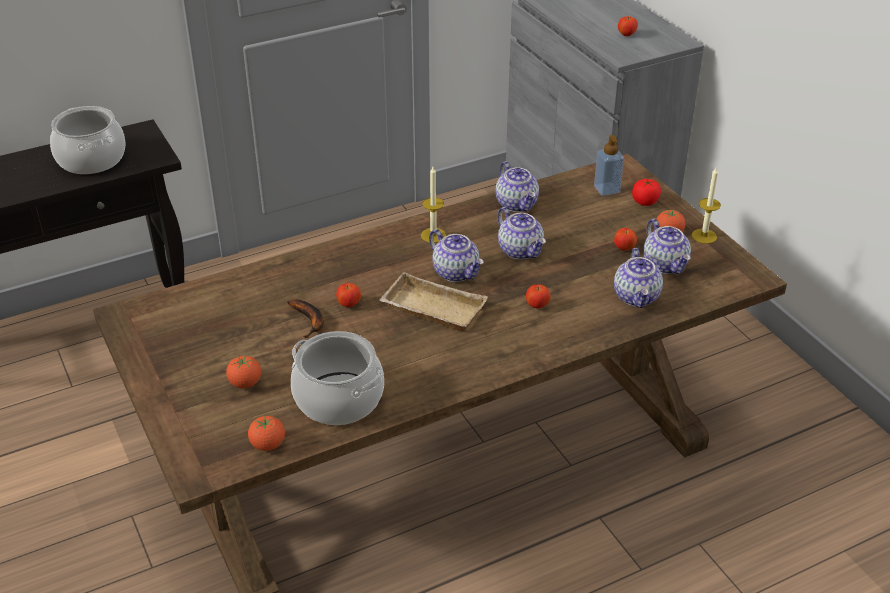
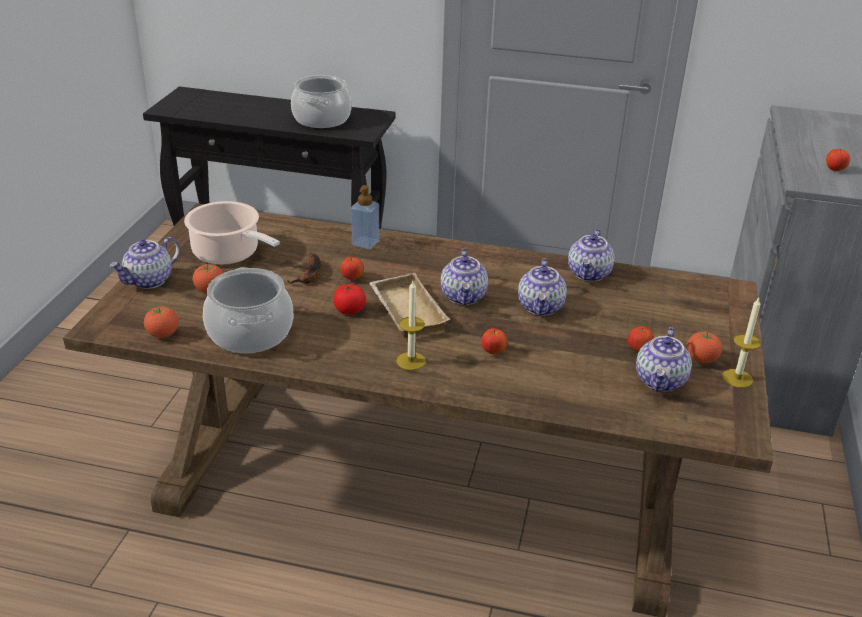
camera: 40 degrees right, 5 degrees down
candle [421,167,446,243] -> candle moved to [396,279,426,370]
soap dispenser [594,135,624,196] -> soap dispenser moved to [351,185,379,249]
teapot [614,248,663,308] -> teapot moved to [109,237,180,289]
tomato [632,179,661,206] -> tomato moved to [334,284,366,315]
none -> cooking pot [184,201,280,265]

